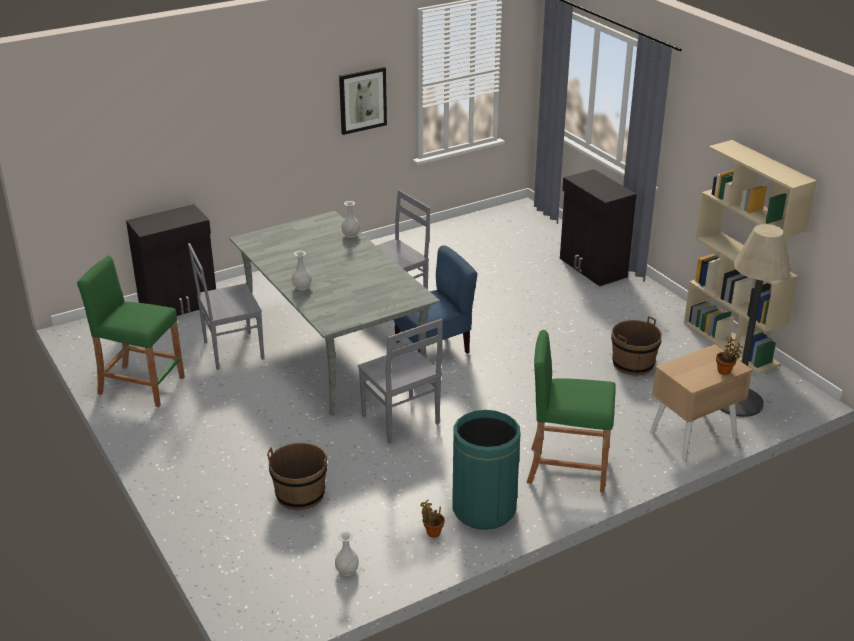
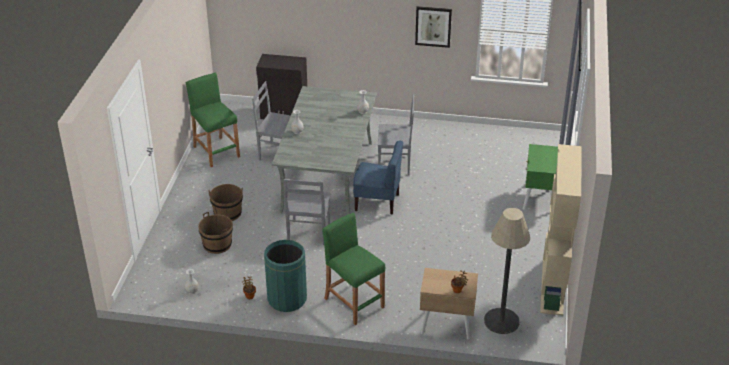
camera: 40 degrees right, 5 degrees up
black cabinet [560,169,637,286] -> green nightstand [523,144,558,210]
brown bucket [611,316,662,376] -> brown bucket moved to [209,184,243,221]

